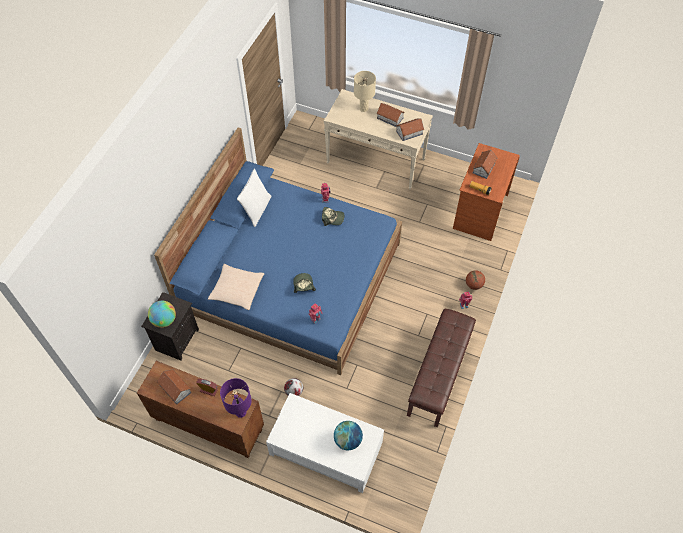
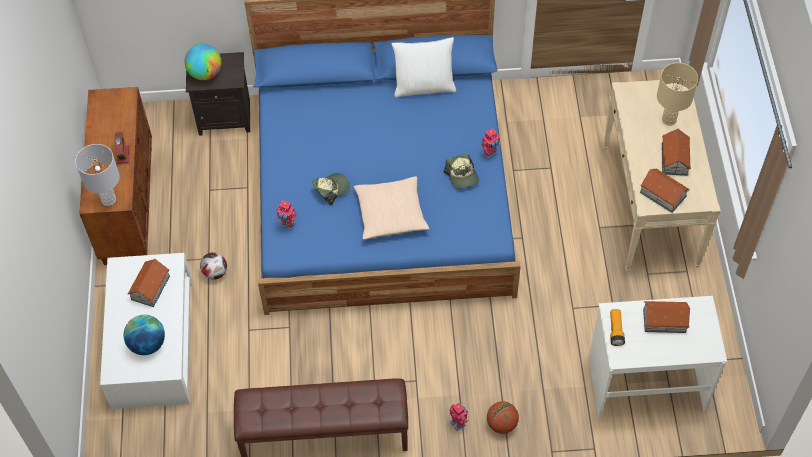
camera: 65 degrees right, 0 degrees up
toy house [157,369,191,404] -> toy house moved to [128,259,170,307]
beige pillow [208,264,265,310] -> beige pillow moved to [354,176,429,240]
purple table lamp [220,378,252,418] -> grey table lamp [75,144,120,206]
brown desk [453,143,520,241] -> white desk [589,296,727,419]

